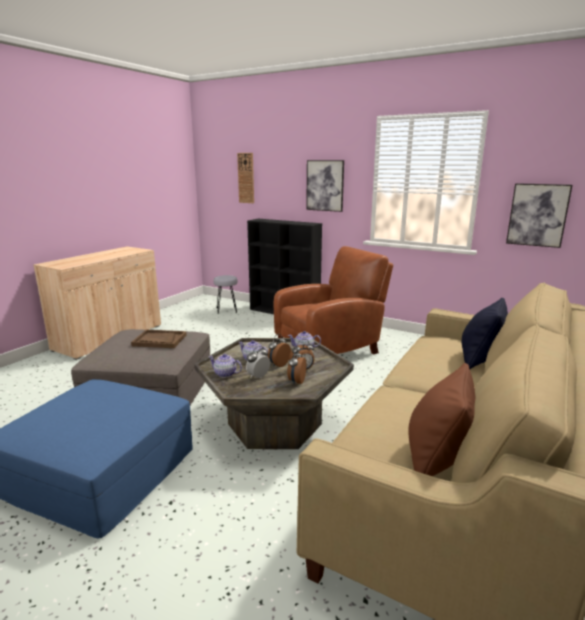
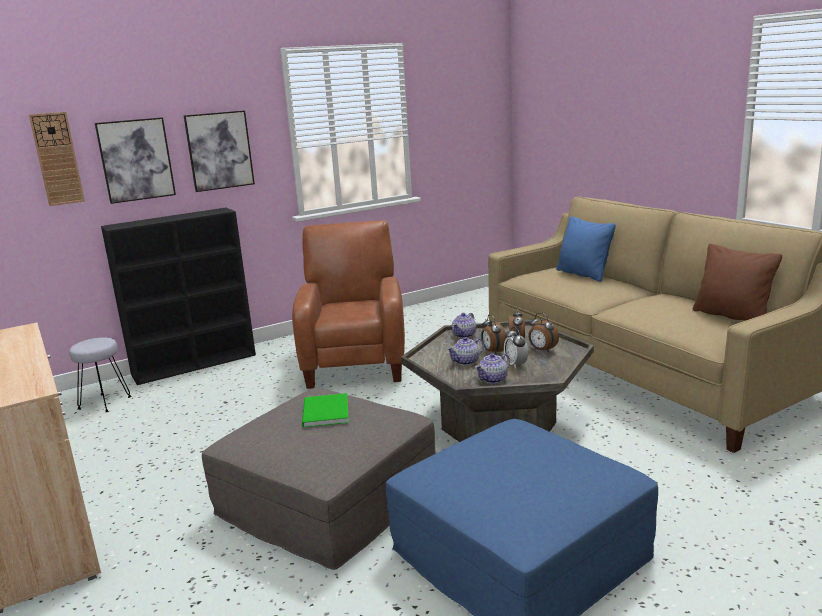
camera: 60 degrees left, 0 degrees up
brown tray [131,330,187,348] -> green book [302,393,349,428]
black pillow [462,298,508,369] -> blue pillow [556,216,616,282]
picture [506,183,572,248] -> picture moved to [95,117,176,204]

